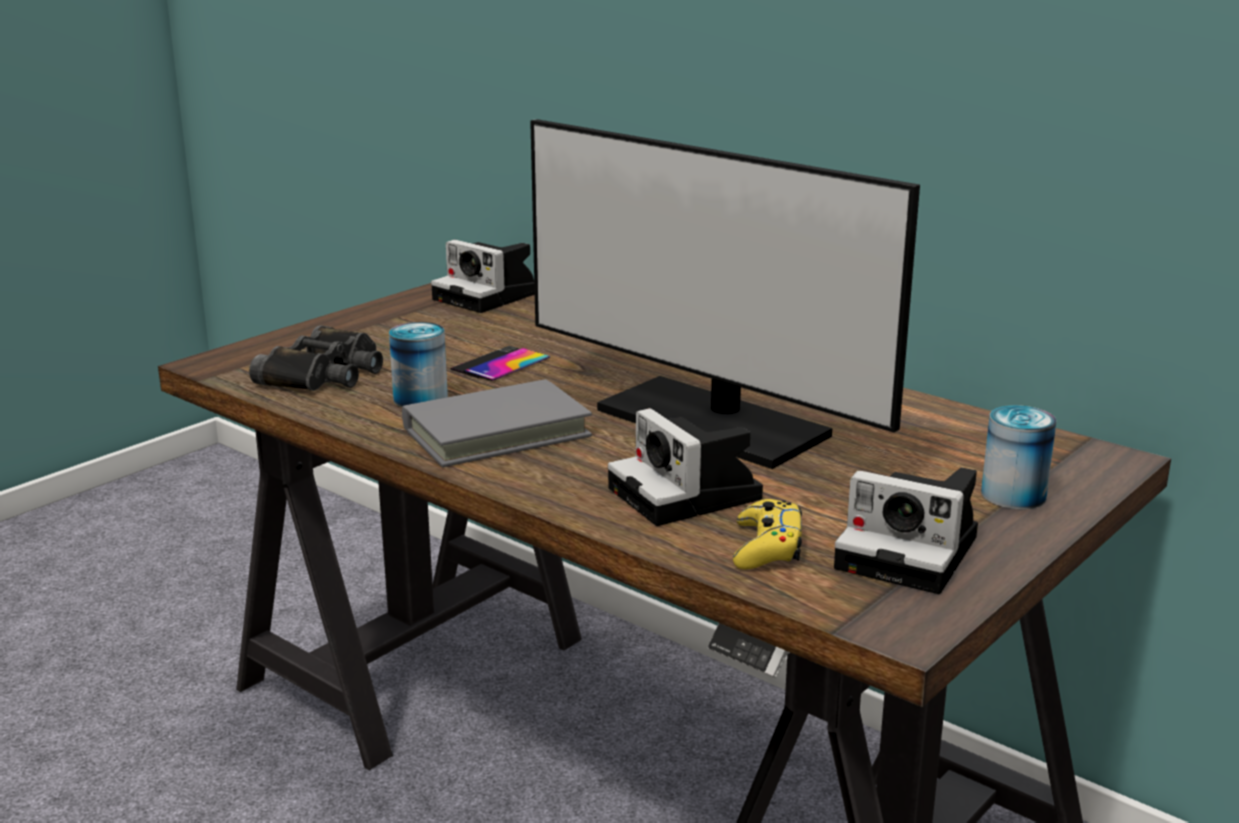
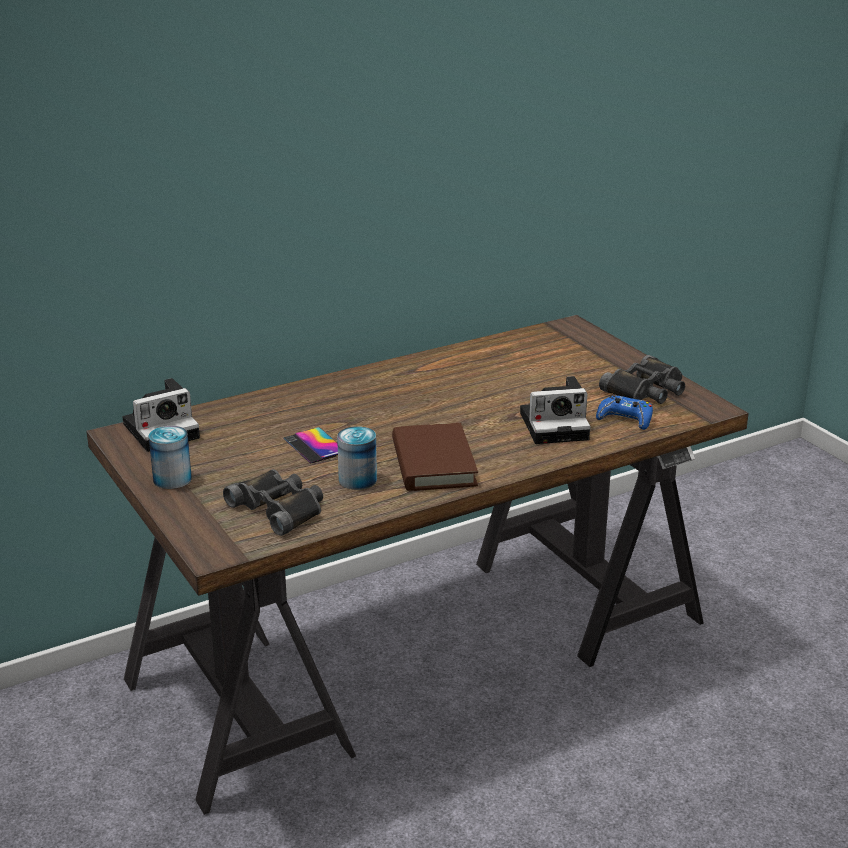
camera: 70 degrees left, 5 degrees up
grey book [402,379,592,467] -> brown book [392,423,478,491]
monitor [530,119,920,469] -> none
yellow game controller [733,499,802,569] -> blue game controller [596,396,653,430]
camera [834,467,978,594] -> black binoculars [599,355,685,404]
can [981,405,1057,509] -> can moved to [148,426,192,489]

